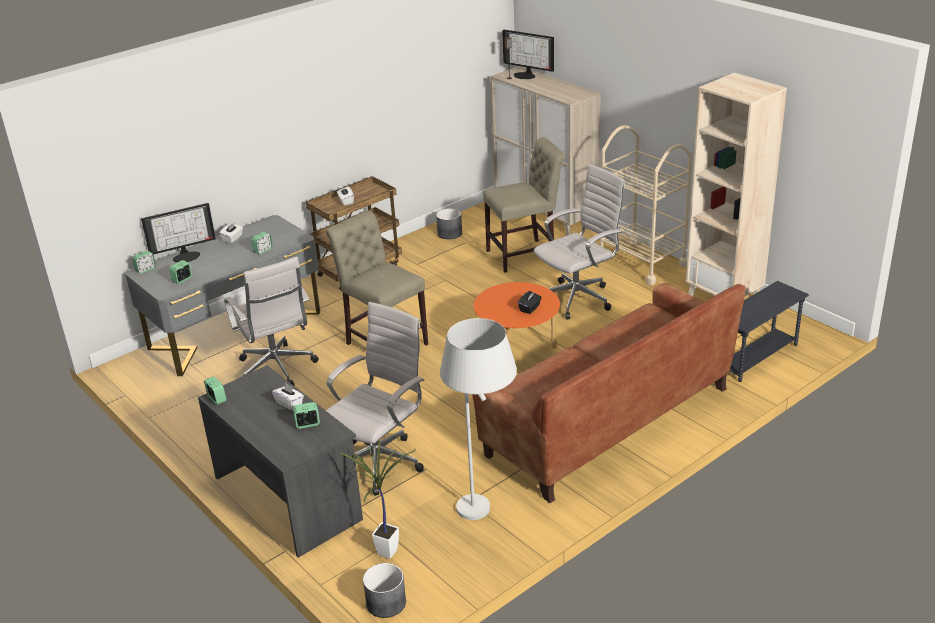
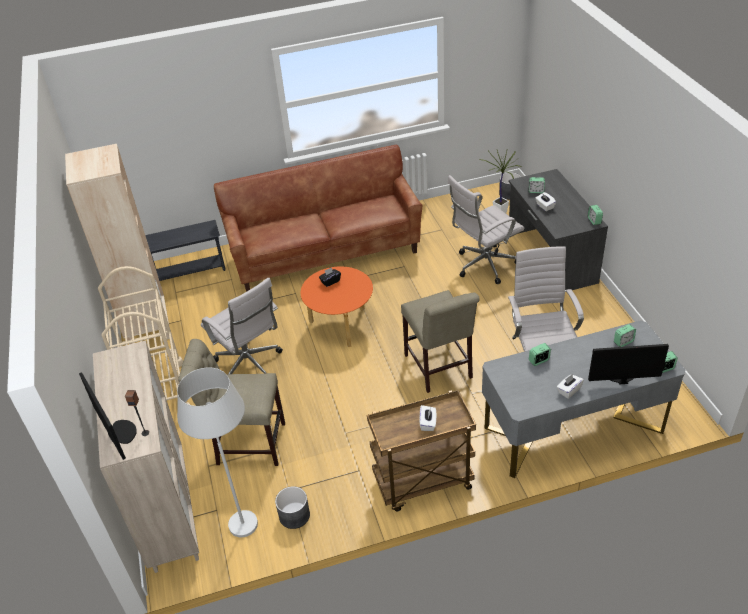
camera: 155 degrees left, 10 degrees up
white floor lamp [440,318,517,520] -> white floor lamp moved to [177,367,258,537]
white office chair [534,164,625,319] -> white office chair turned 120 degrees counterclockwise [201,277,283,374]

